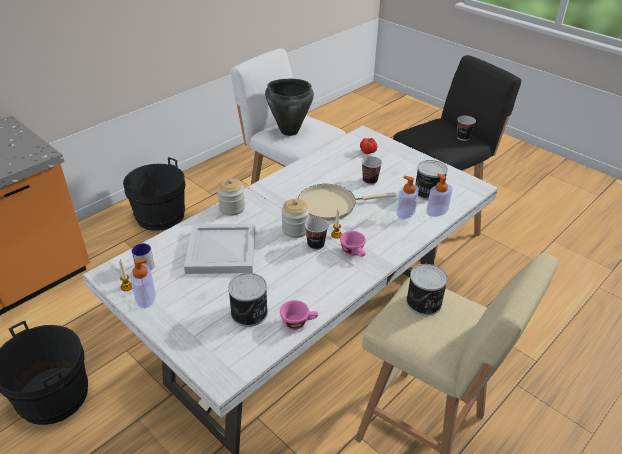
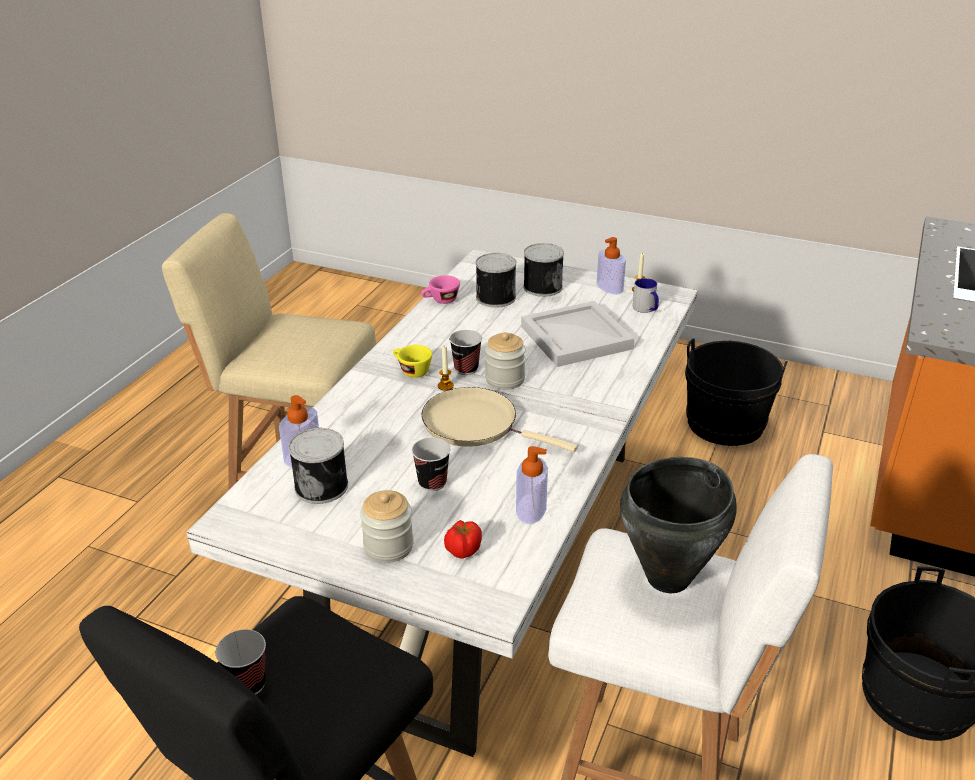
camera: 160 degrees right, 5 degrees down
jar [217,178,245,216] -> jar moved to [360,490,414,563]
beige frying pan [298,184,396,221] -> beige frying pan turned 120 degrees counterclockwise [421,387,578,452]
pink cup [340,231,366,257] -> yellow cup [393,345,432,378]
soap dispenser [397,176,419,220] -> soap dispenser moved to [516,446,548,524]
can [406,264,448,316] -> can moved to [523,243,564,297]

